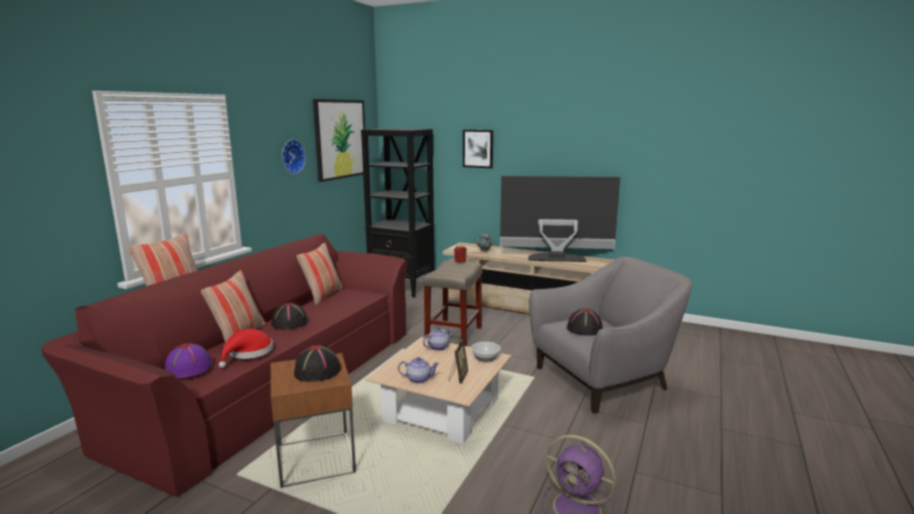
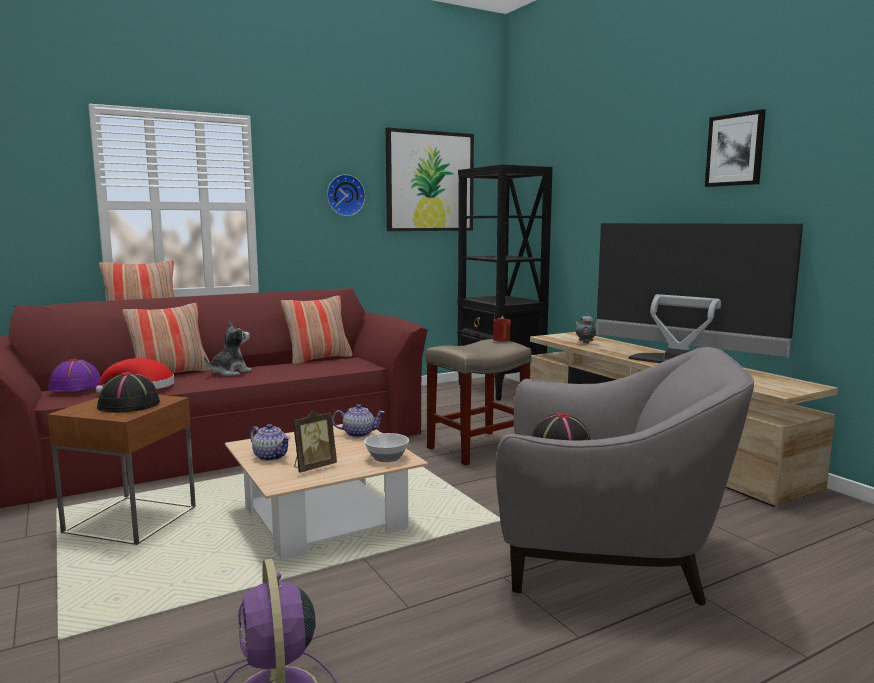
camera: 35 degrees right, 5 degrees down
black hat [271,303,308,329] -> plush toy [204,321,252,376]
picture [463,130,493,168] -> picture moved to [705,109,766,187]

